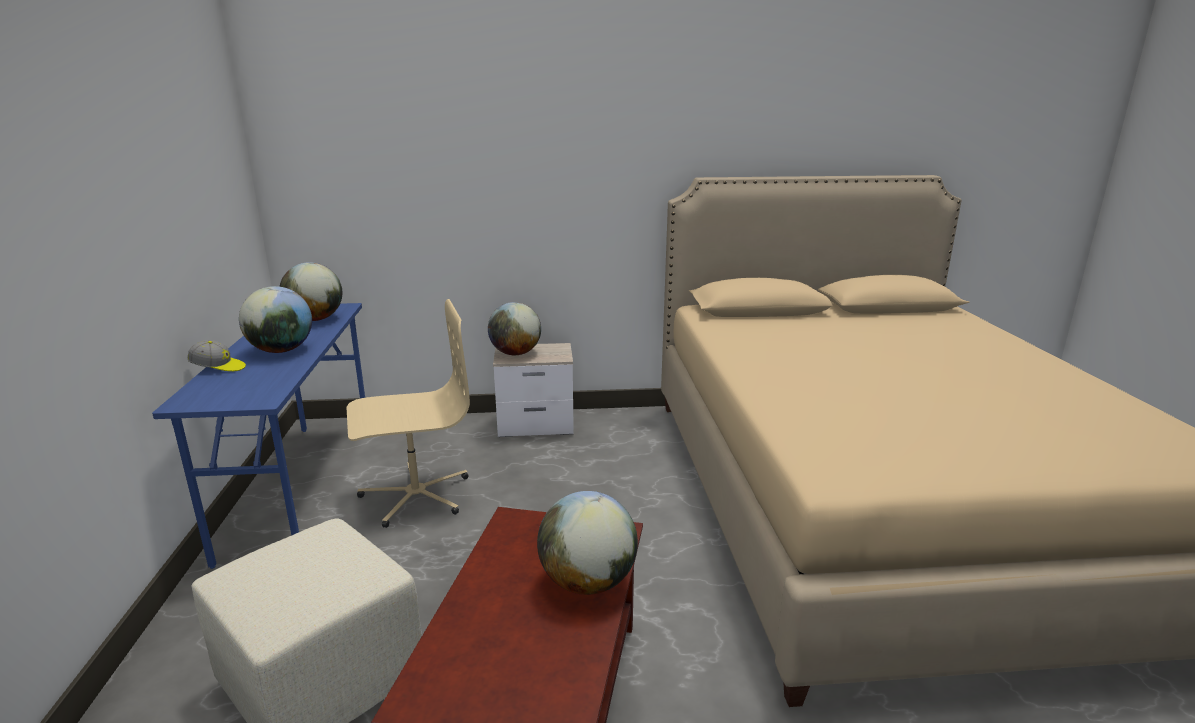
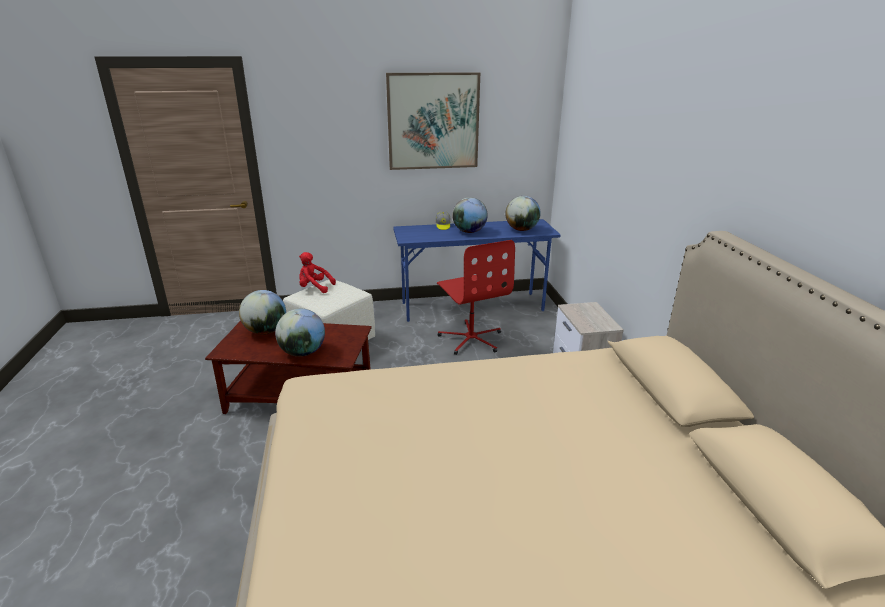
camera: 85 degrees right, 5 degrees up
beige office chair [347,299,470,528] -> red office chair [437,240,515,355]
globe [488,302,541,355] -> globe moved to [239,290,286,335]
none -> red plush toy [299,252,336,293]
none -> picture [386,72,480,170]

